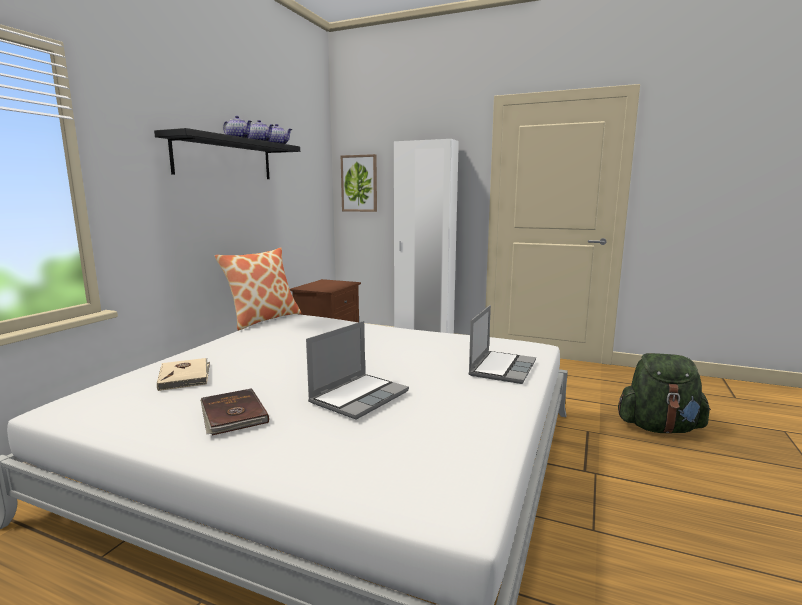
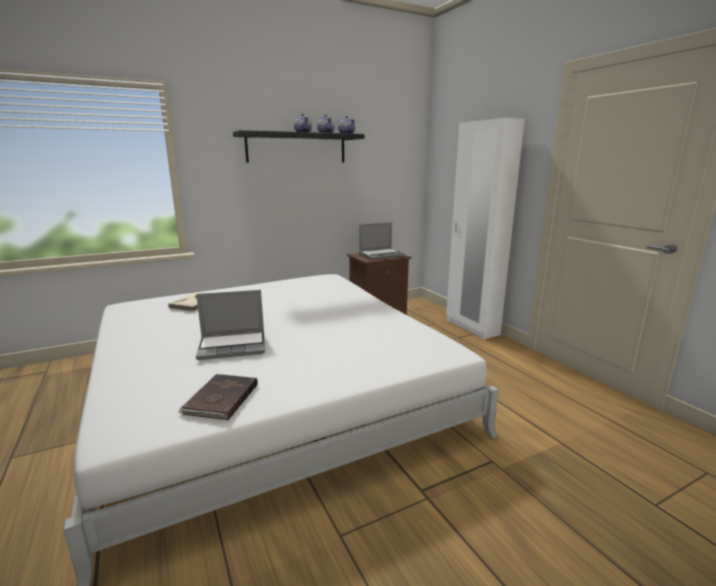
camera: 40 degrees right, 5 degrees up
brown book [200,388,269,435] -> brown book moved to [178,374,258,420]
pillow [215,247,301,331] -> none
picture [341,154,377,212] -> none
laptop [468,305,536,384] -> laptop moved to [359,222,405,260]
green backpack [618,353,711,433] -> none

